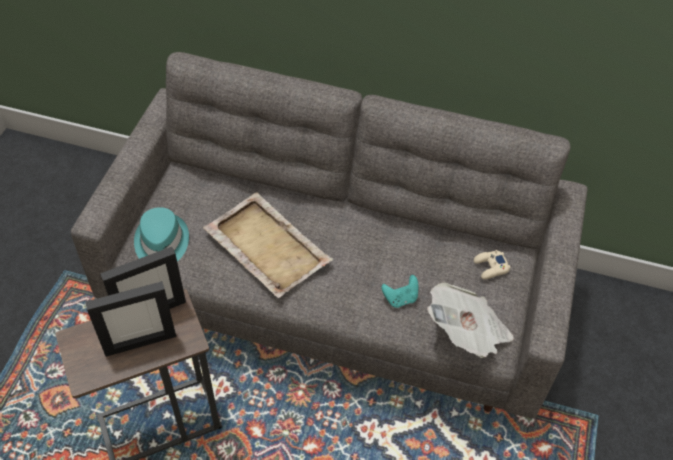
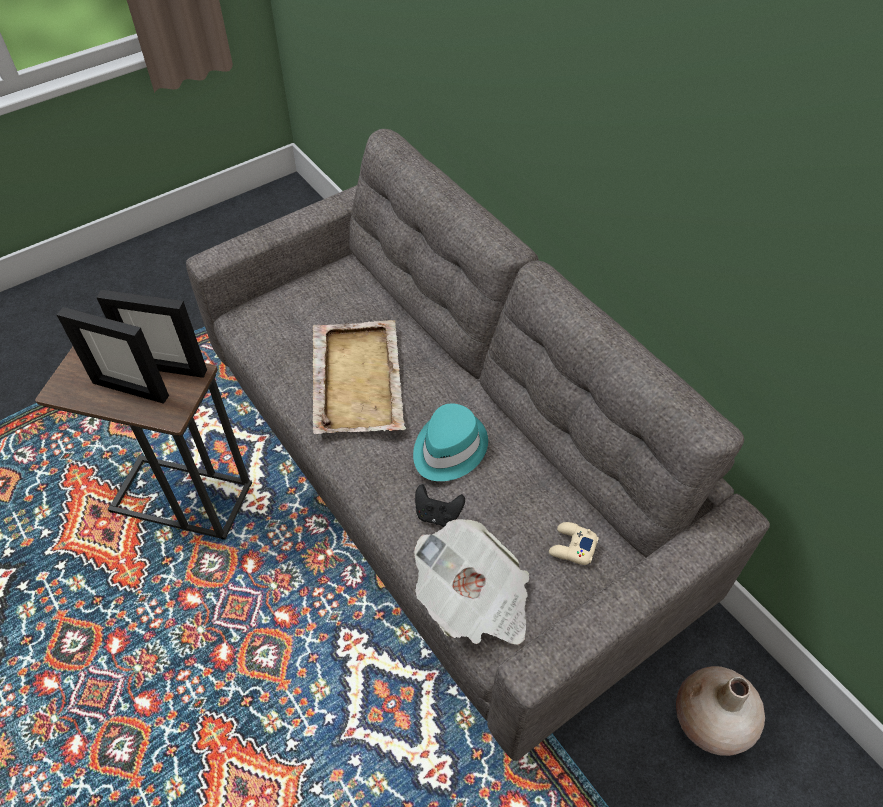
camera: 40 degrees right, 0 degrees up
turquoise hat [134,207,189,261] -> turquoise hat moved to [413,403,488,481]
turquoise game controller [381,275,418,308] -> black game controller [415,484,465,527]
none -> beige vase [676,666,765,756]

